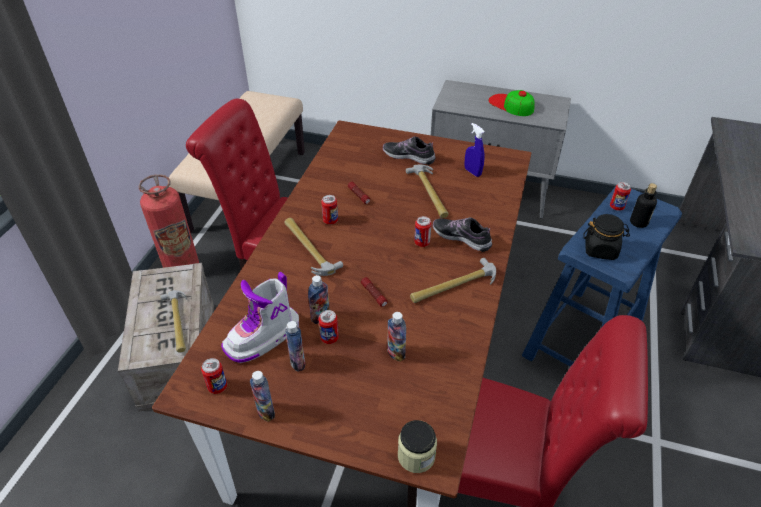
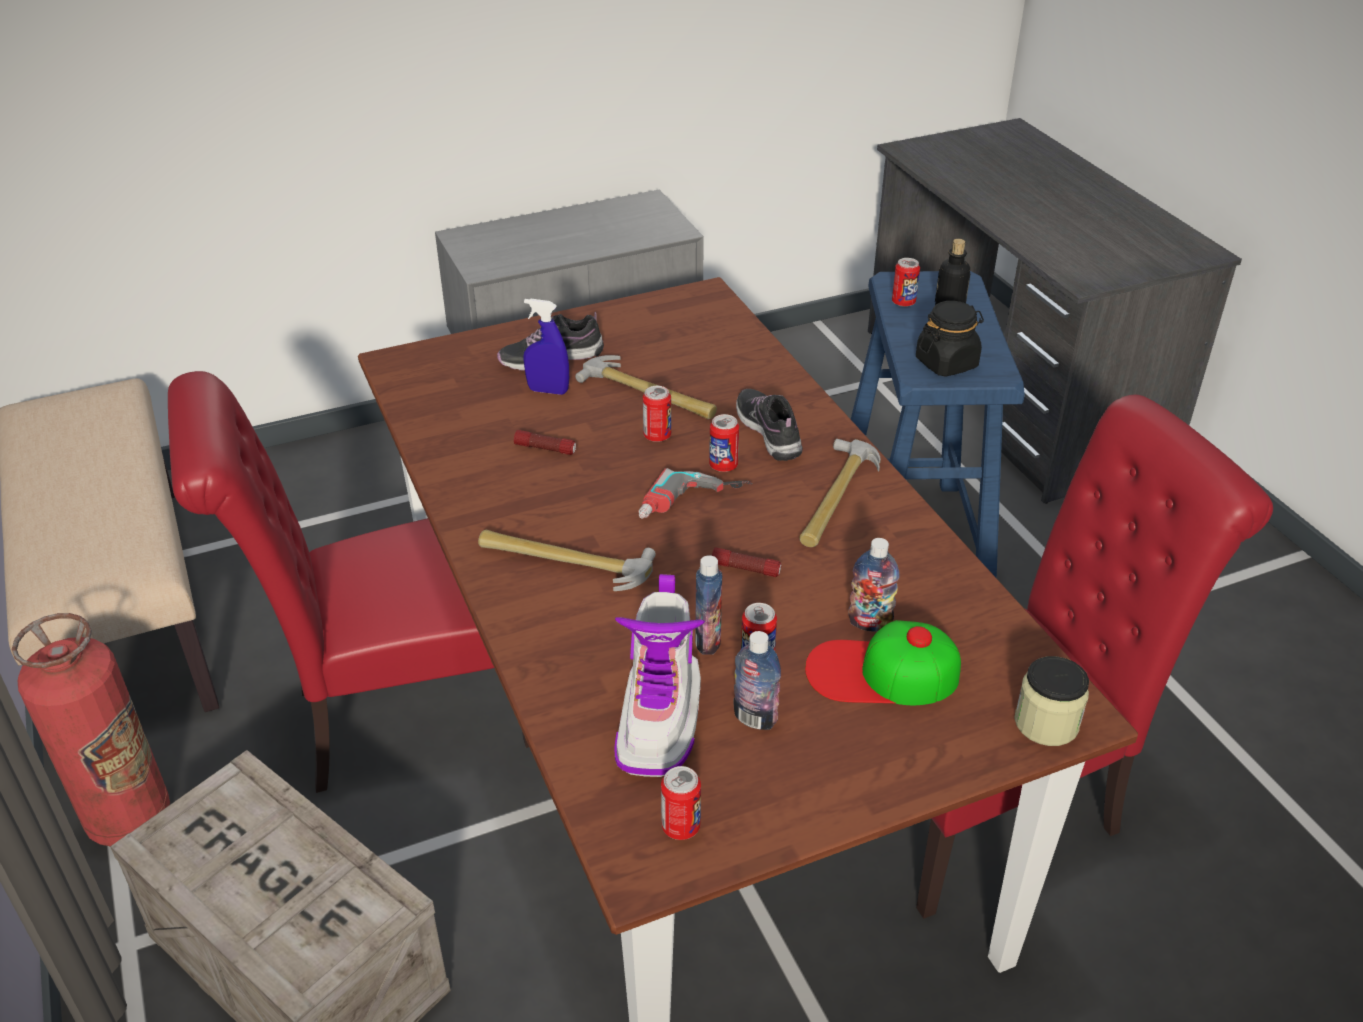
camera: 40 degrees left, 5 degrees down
hammer [160,290,187,353] -> none
bottle [250,371,275,422] -> none
can [321,195,338,225] -> can moved to [643,386,671,442]
shoe [433,217,492,252] -> shoe turned 75 degrees clockwise [736,389,803,461]
blue spray bottle [464,123,484,177] -> blue spray bottle moved to [523,298,569,395]
cap [489,90,535,116] -> cap moved to [805,620,961,705]
none -> power drill [639,468,752,519]

